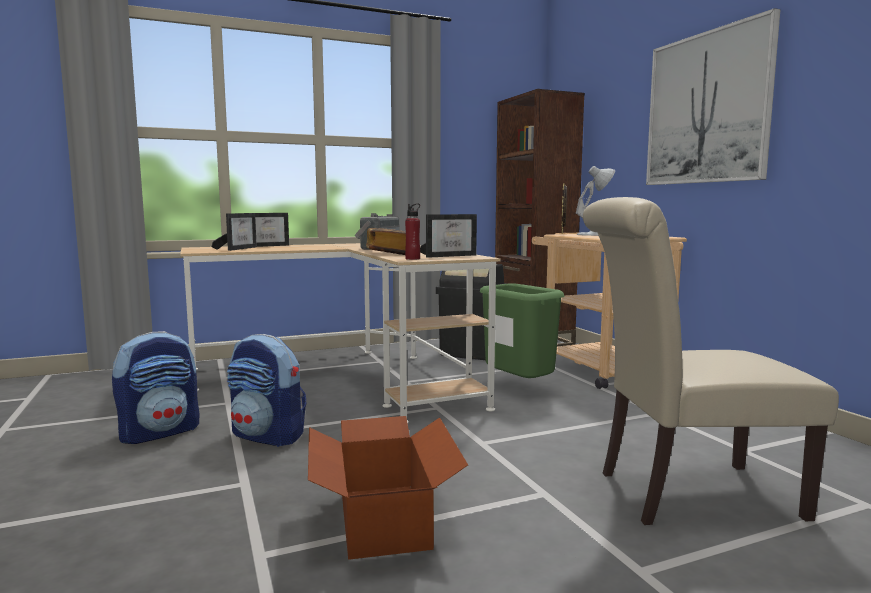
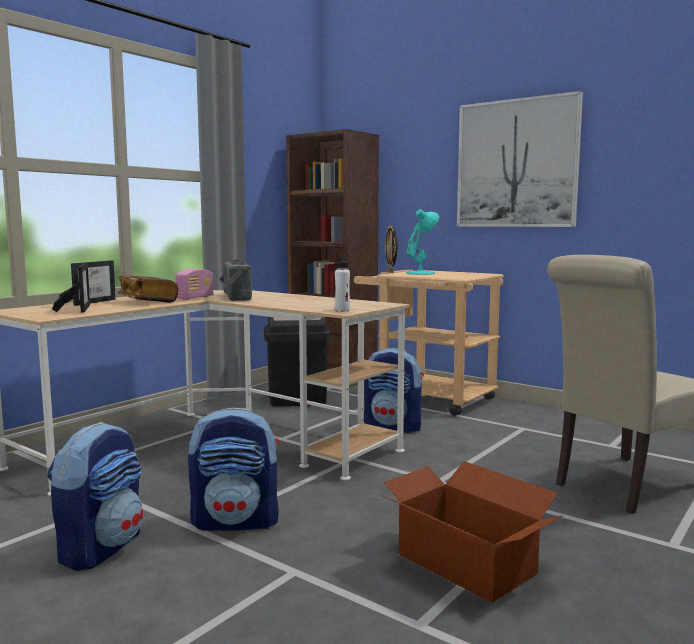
camera: 30 degrees left, 0 degrees up
book [366,228,406,255] -> book moved to [118,276,178,303]
red bottle [405,204,420,260] -> white bottle [335,254,350,312]
picture frame [420,214,477,258] -> none
green trash can [480,283,564,378] -> backpack [364,348,424,433]
white table lamp [576,166,615,236] -> turquoise table lamp [406,209,439,275]
none -> radio [175,269,214,300]

